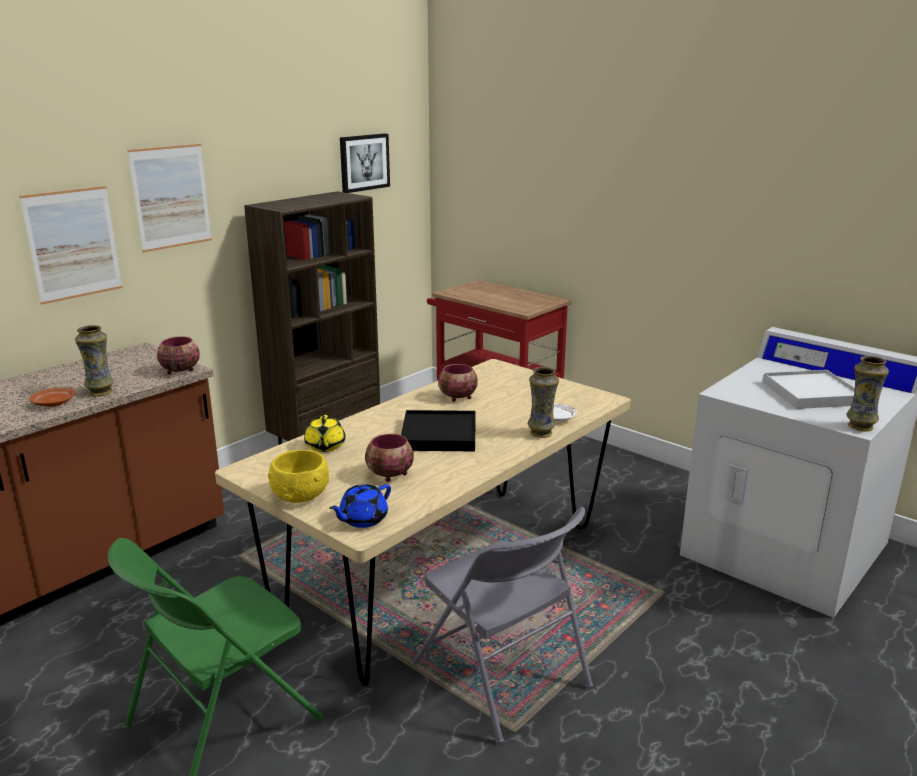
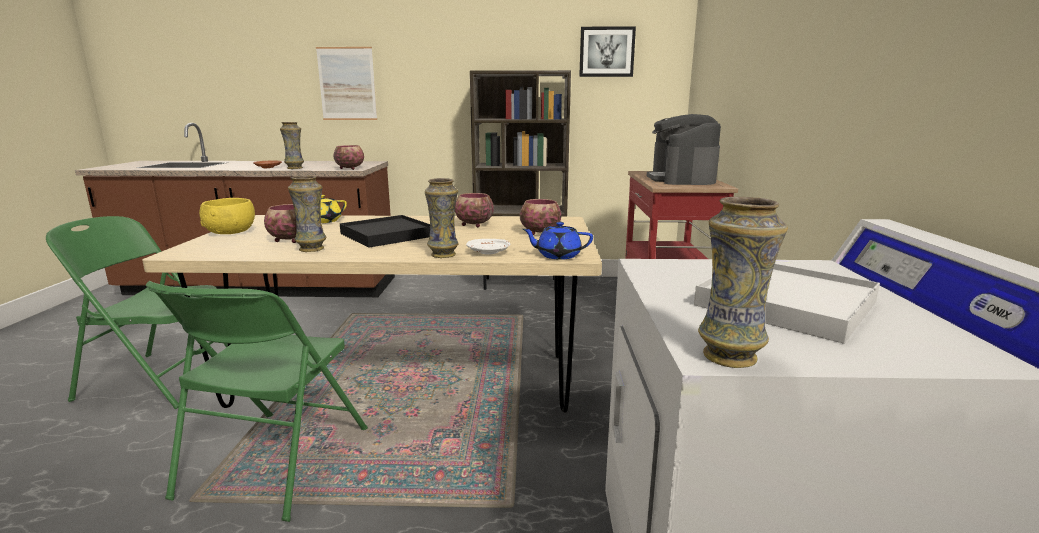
camera: 50 degrees right, 5 degrees down
picture [128,144,212,253] -> none
blue teapot [329,484,391,528] -> blue teapot moved to [522,222,593,260]
grey chair [412,507,593,745] -> green chair [146,281,368,522]
none -> vase [288,176,326,252]
none -> bowl [520,199,561,235]
none -> coffee machine [647,114,721,185]

